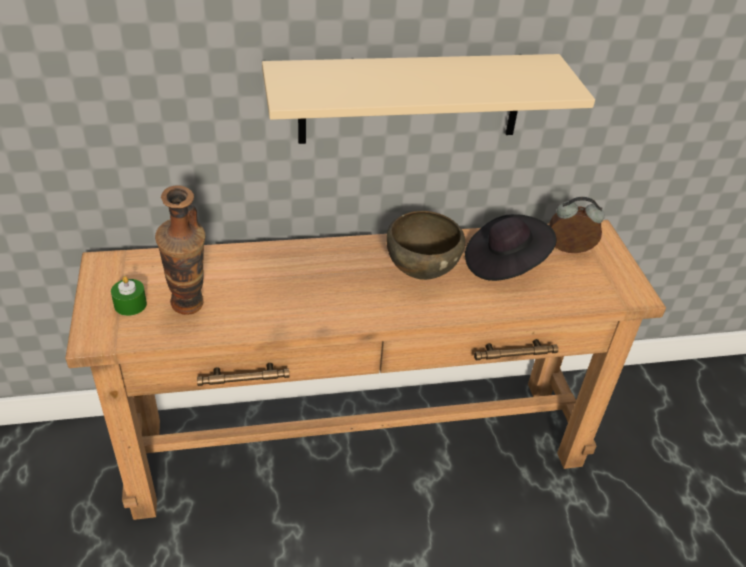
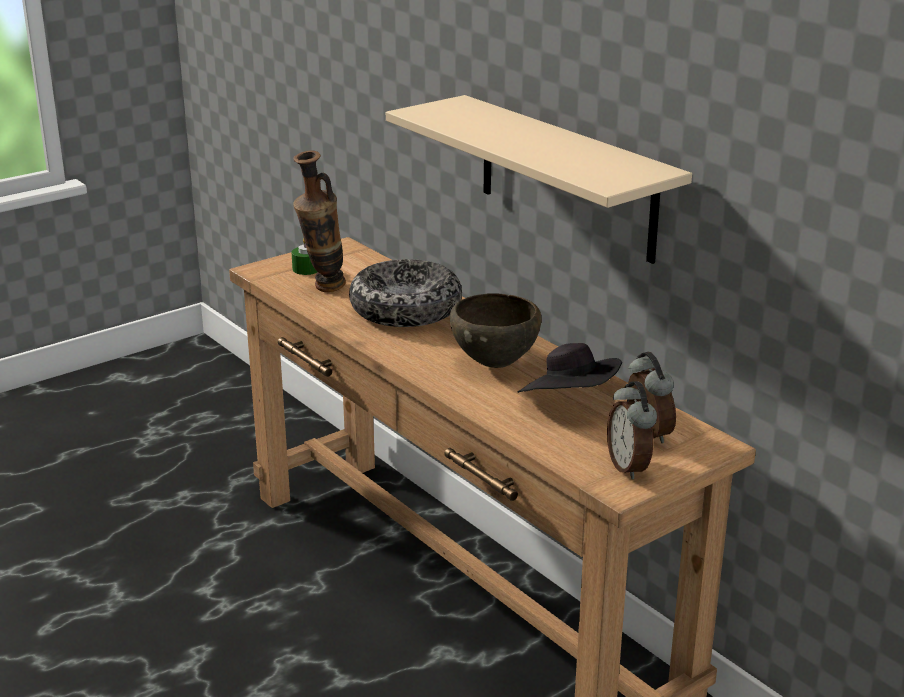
camera: 65 degrees right, 15 degrees down
none -> bowl [349,259,462,327]
none -> alarm clock [607,381,657,480]

